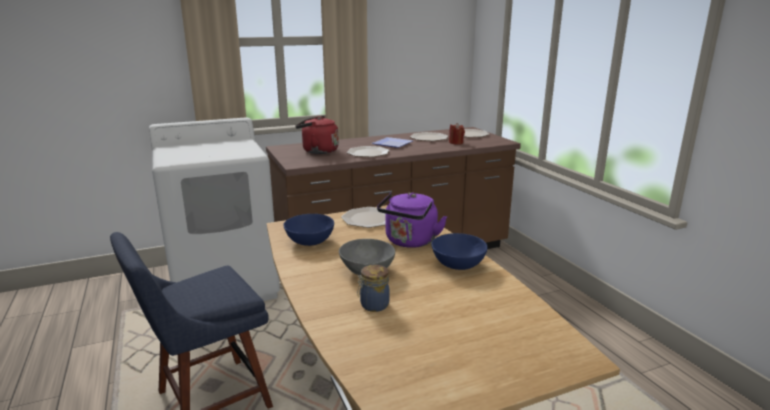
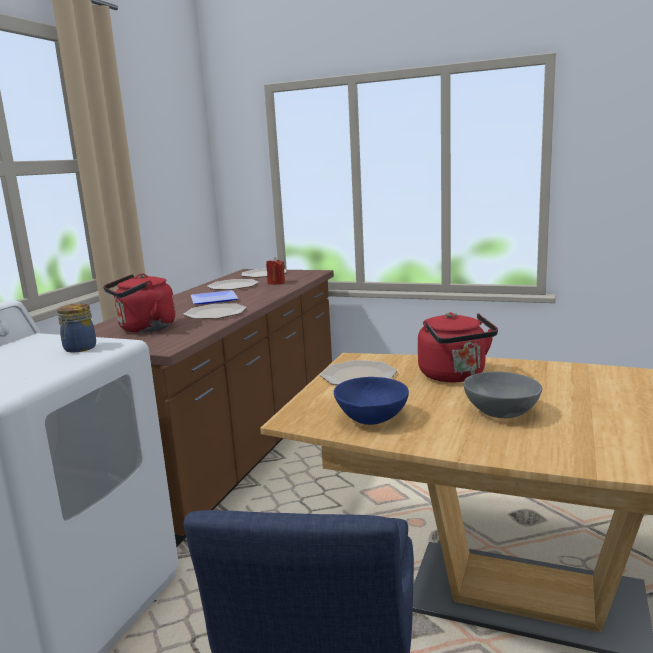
camera: 45 degrees left, 5 degrees down
jar [357,265,390,312] -> jar moved to [58,304,96,352]
purple kettle [377,192,447,248] -> red kettle [418,312,498,382]
blue bowl [431,233,488,270] -> none

